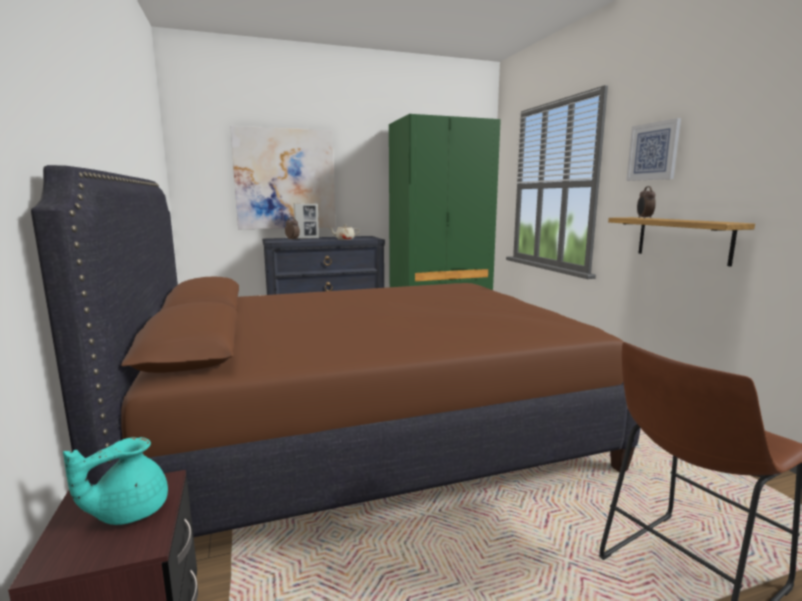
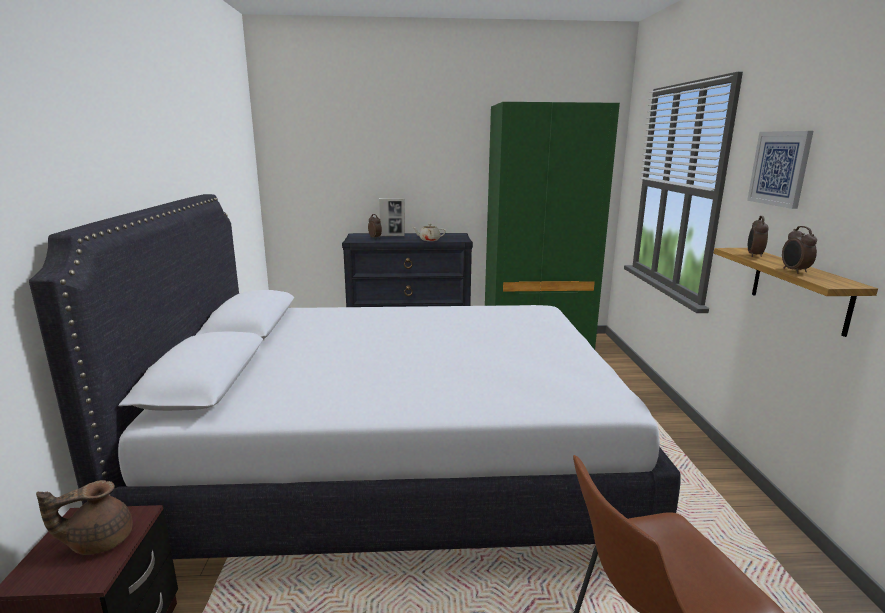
camera: 15 degrees right, 5 degrees up
brown bed [31,165,641,537] -> white bed [29,194,680,559]
turquoise teapot [63,437,168,525] -> brown teapot [36,480,133,555]
picture [230,126,335,229] -> none
none -> alarm clock [782,226,817,274]

